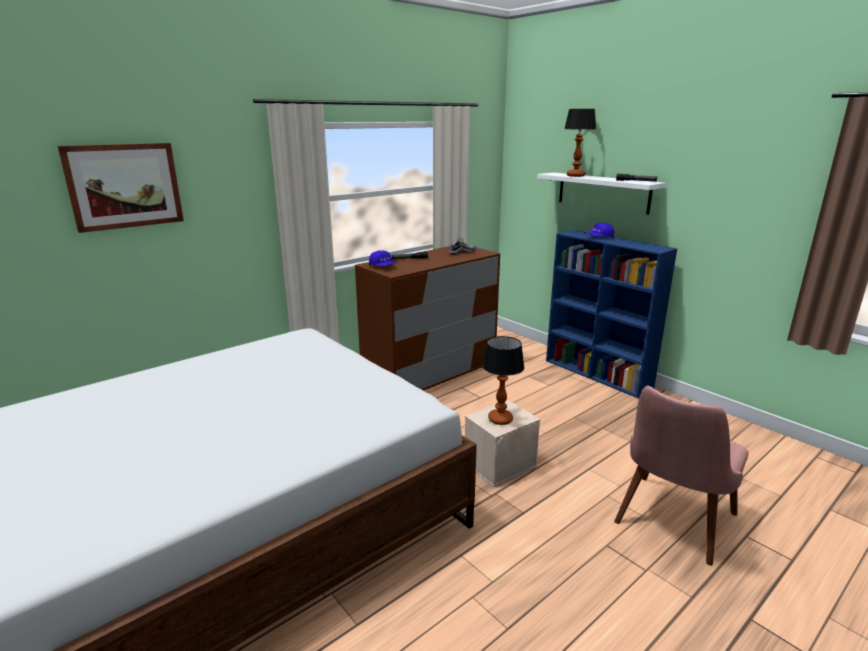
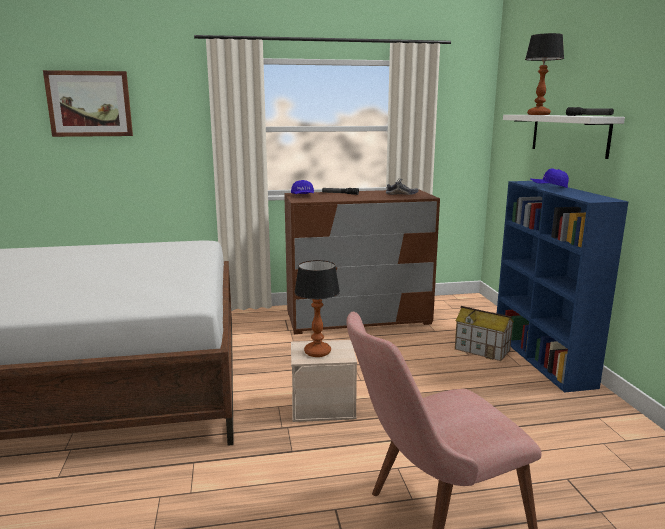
camera: 30 degrees right, 5 degrees down
none -> toy house [455,306,514,361]

